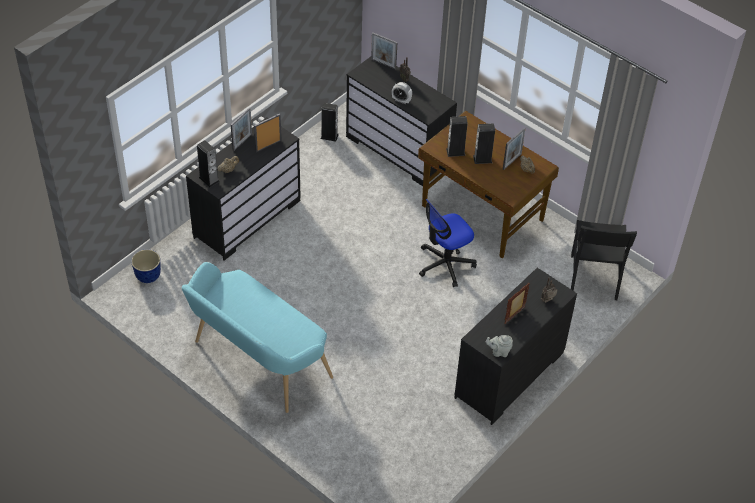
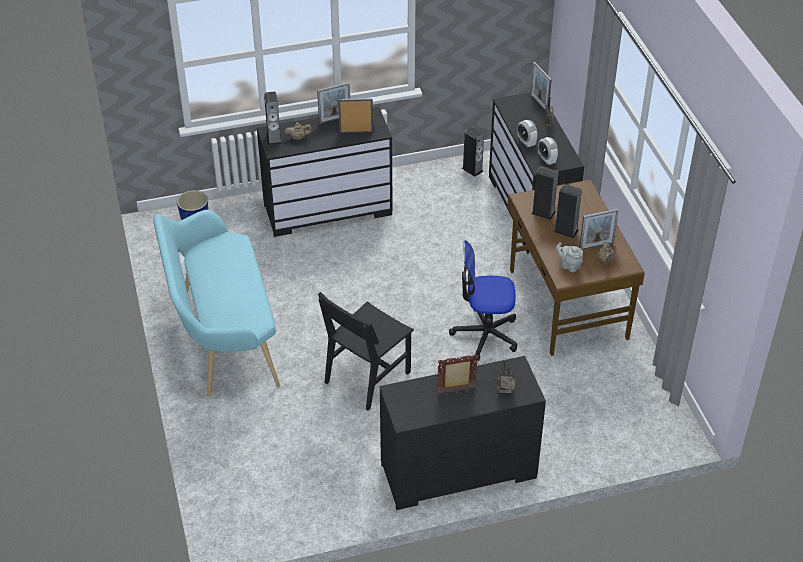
camera: 35 degrees right, 5 degrees down
grey teapot [486,335,513,357] -> grey teapot moved to [556,242,583,272]
black chair [571,220,637,300] -> black chair moved to [318,292,414,411]
none -> alarm clock [538,137,558,165]

